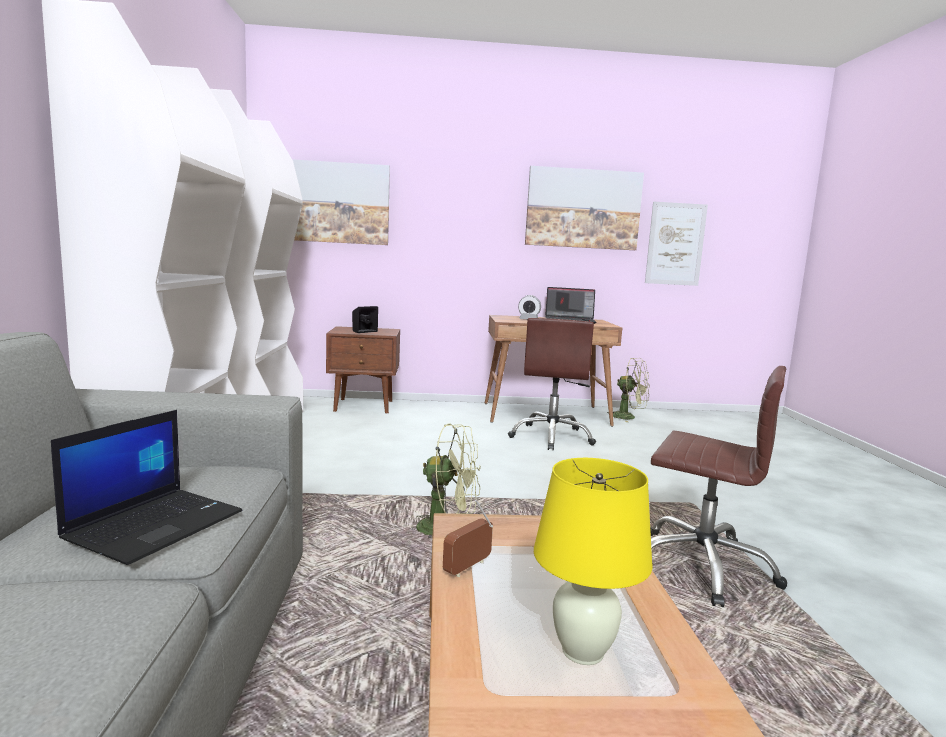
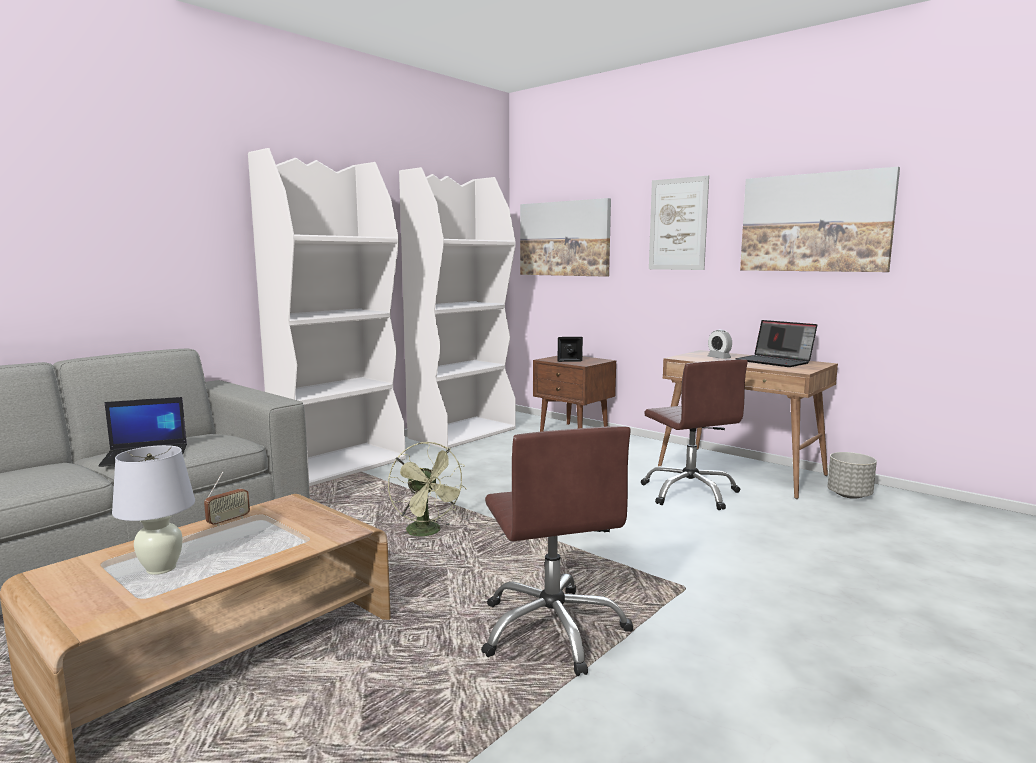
camera: 45 degrees right, 0 degrees up
radio [443,499,493,577] -> radio turned 135 degrees clockwise [204,472,250,526]
brown office chair [508,318,596,451] -> brown office chair turned 75 degrees counterclockwise [641,359,748,510]
yellow table lamp [534,458,652,665] -> white table lamp [112,445,195,575]
green fan [613,358,650,422] -> grey planter [827,452,877,499]
picture [645,202,708,286] -> picture moved to [649,176,709,270]

